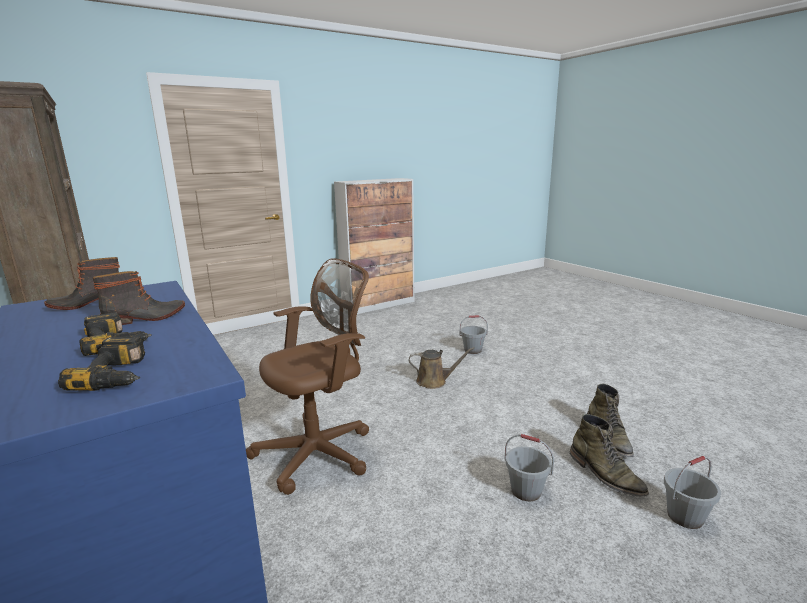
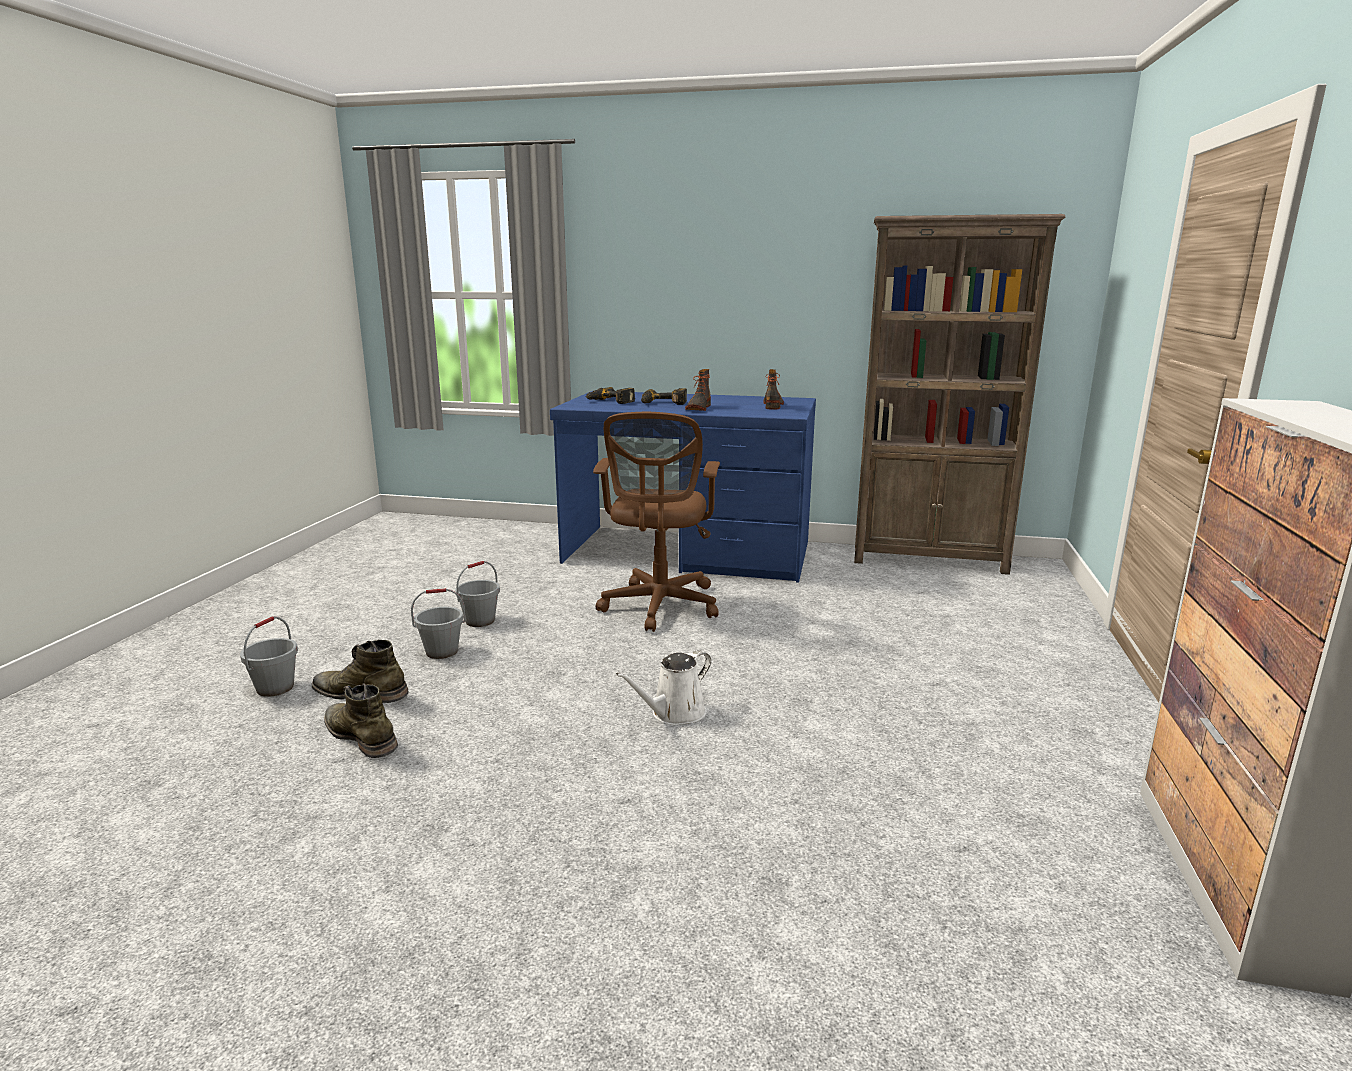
camera: 135 degrees right, 0 degrees up
brown watering can [409,347,474,389] -> white watering can [616,650,711,725]
grey bucket [460,315,488,354] -> grey bucket moved to [455,561,500,627]

